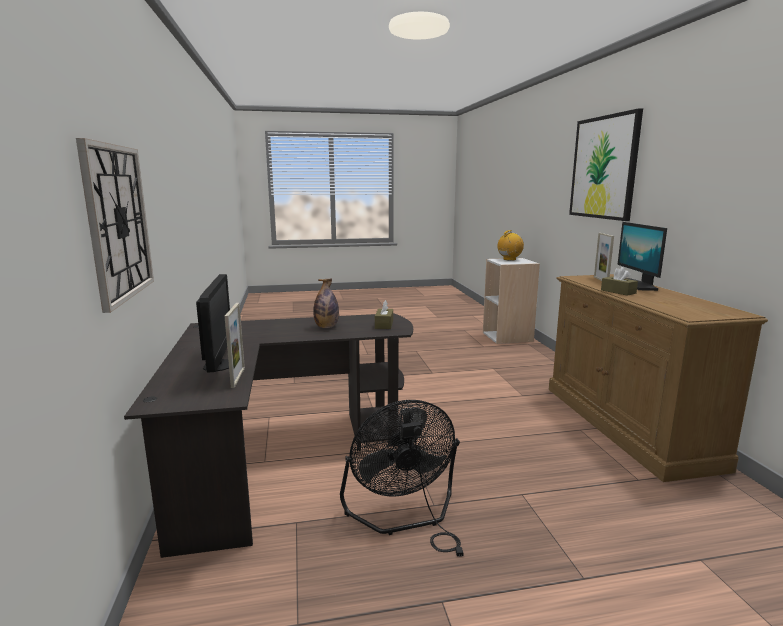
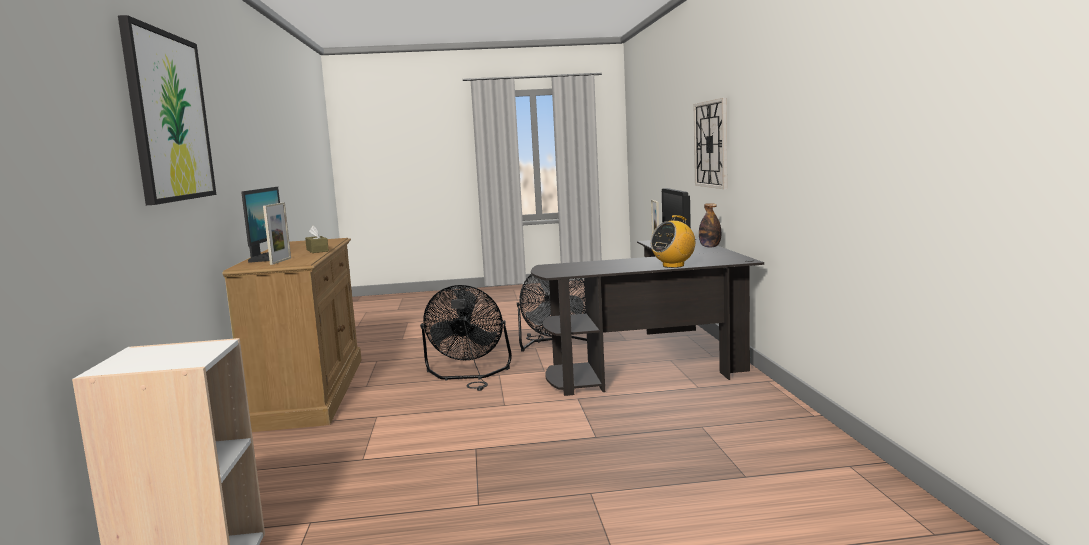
camera: 175 degrees left, 5 degrees down
bottle [313,279,339,328] -> bottle moved to [699,203,721,248]
brown tissue box [375,300,393,329] -> none
radio [497,230,524,260] -> radio moved to [650,215,695,268]
none -> black fan [420,285,512,391]

